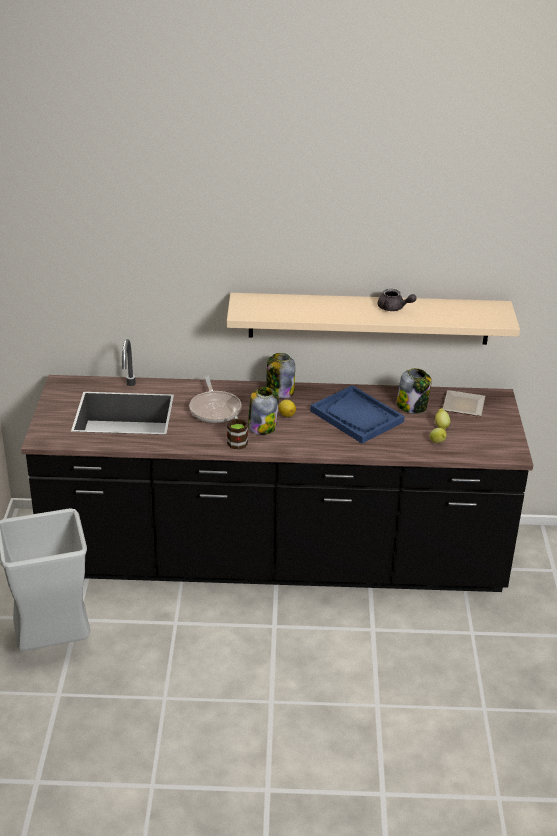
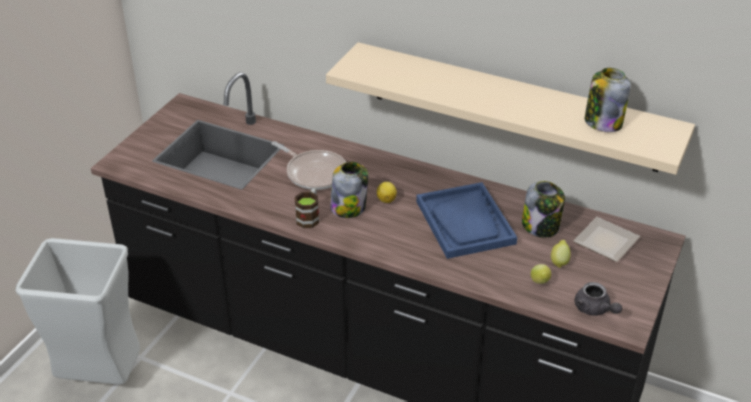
camera: 25 degrees right, 5 degrees up
frying pan [189,375,242,423] -> frying pan turned 60 degrees counterclockwise [271,141,346,190]
jar [266,353,295,398] -> jar moved to [585,68,631,132]
grey teapot [378,289,416,311] -> grey teapot moved to [575,282,622,316]

